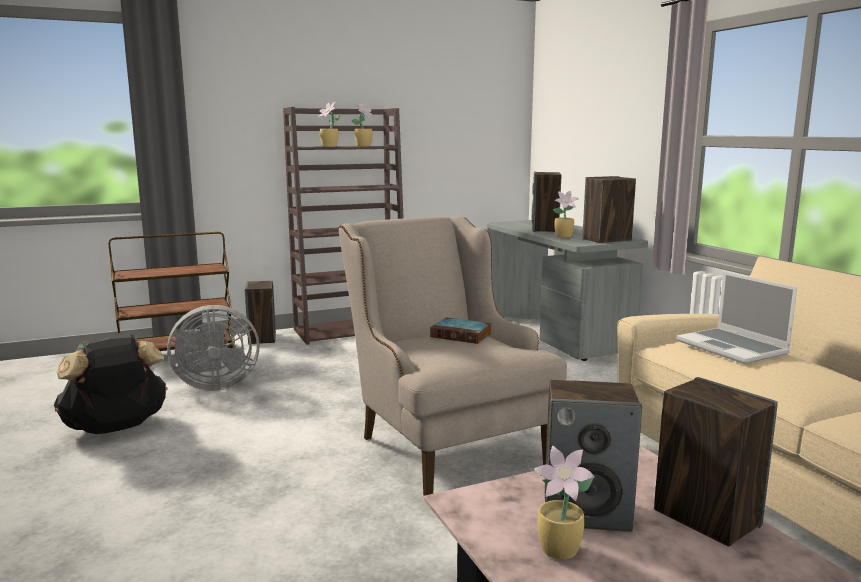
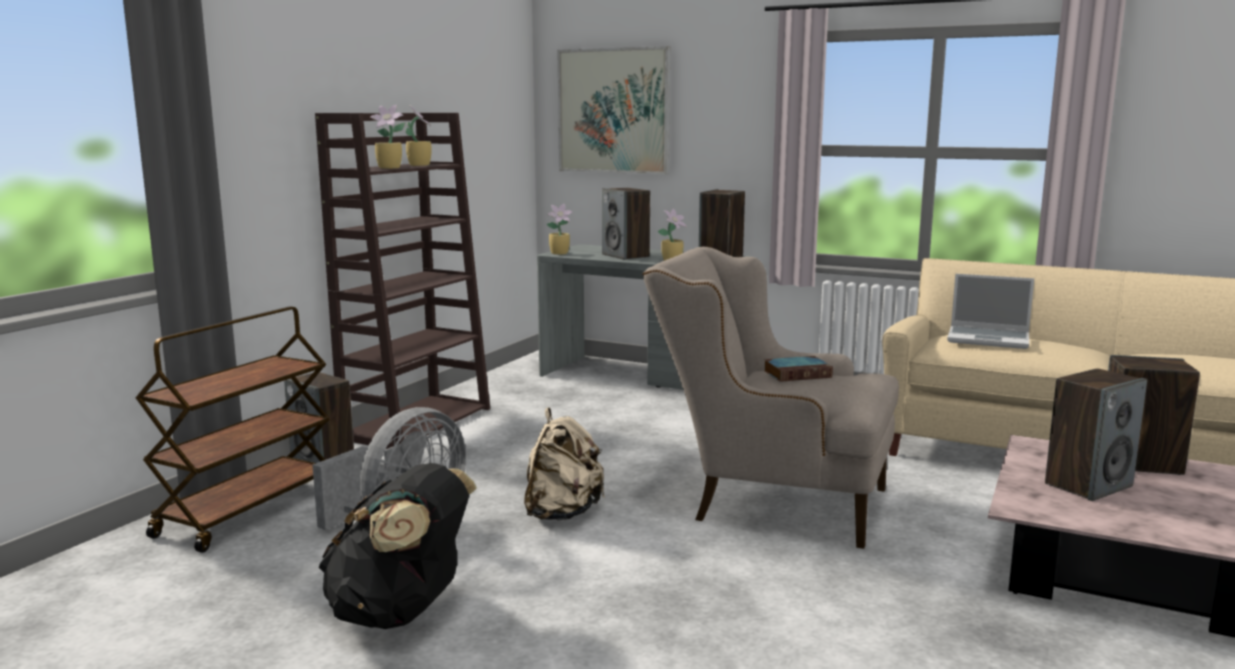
camera: 40 degrees left, 0 degrees up
potted plant [534,446,595,560] -> potted plant moved to [546,204,574,255]
none -> beige backpack [524,407,605,521]
none -> picture [557,46,670,175]

